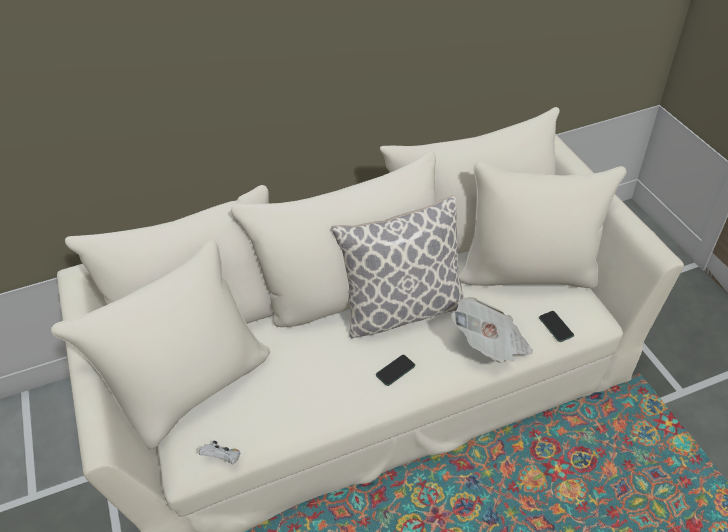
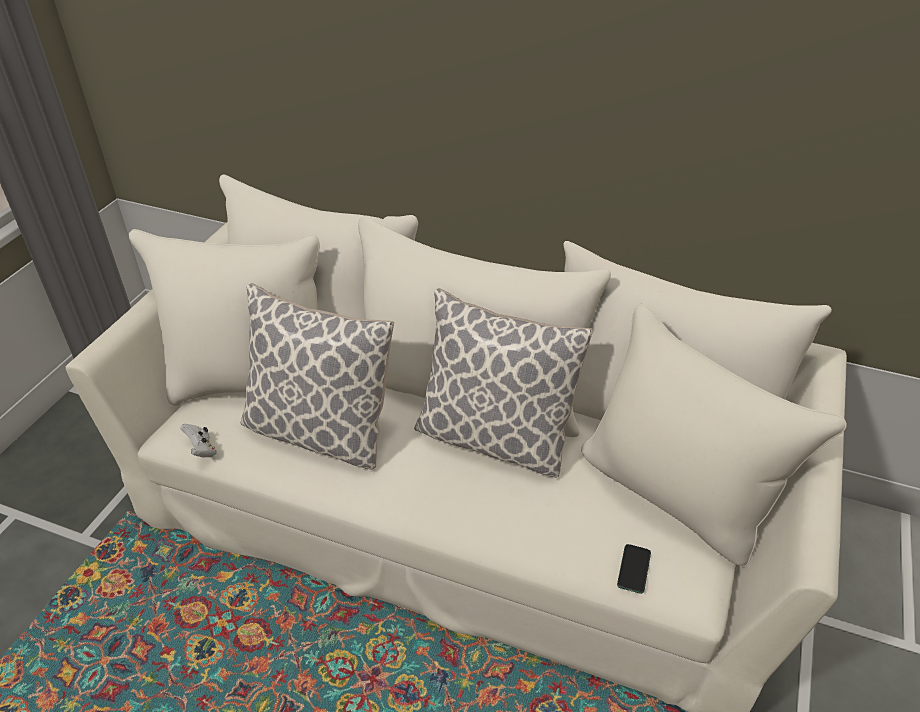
camera: 40 degrees right, 5 degrees down
phone [376,355,415,386] -> none
newspaper [451,297,533,363] -> none
none -> pillow [241,283,394,470]

